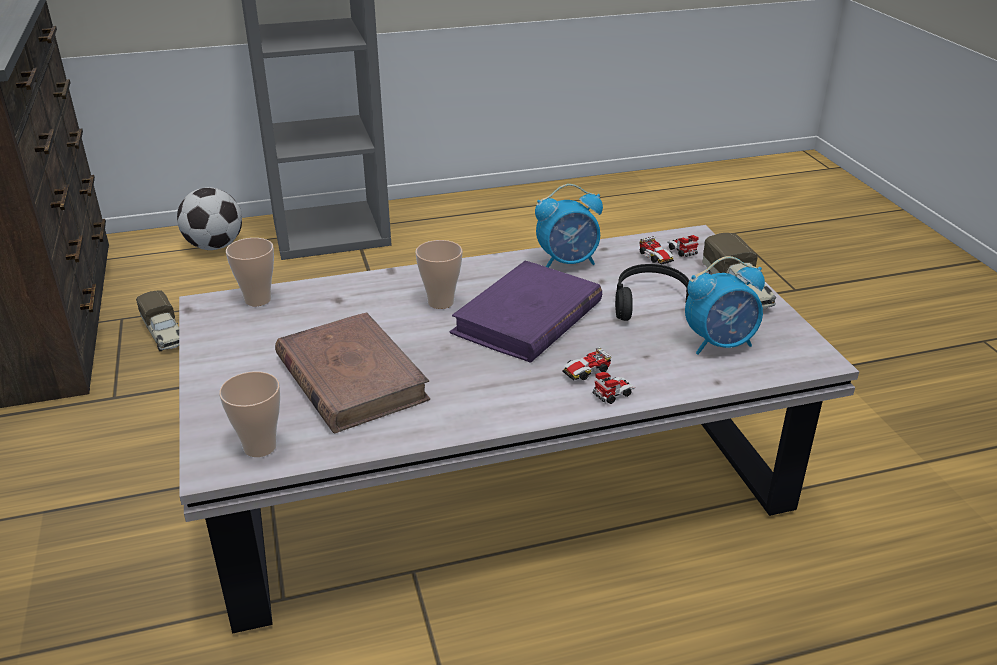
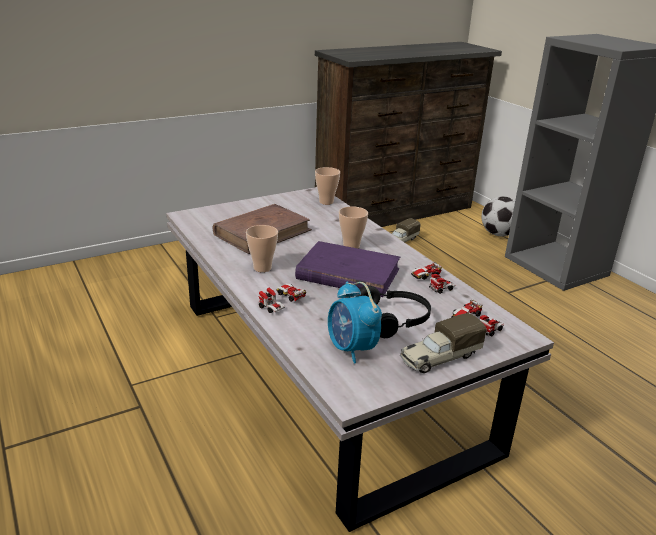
camera: 75 degrees right, 5 degrees down
cup [219,371,280,457] -> cup moved to [246,225,278,272]
alarm clock [535,184,603,268] -> toy car [411,262,456,294]

